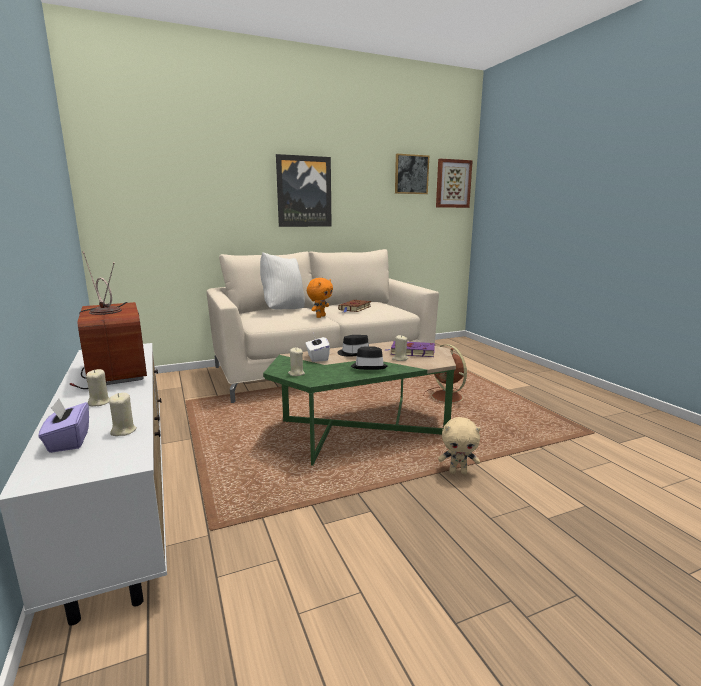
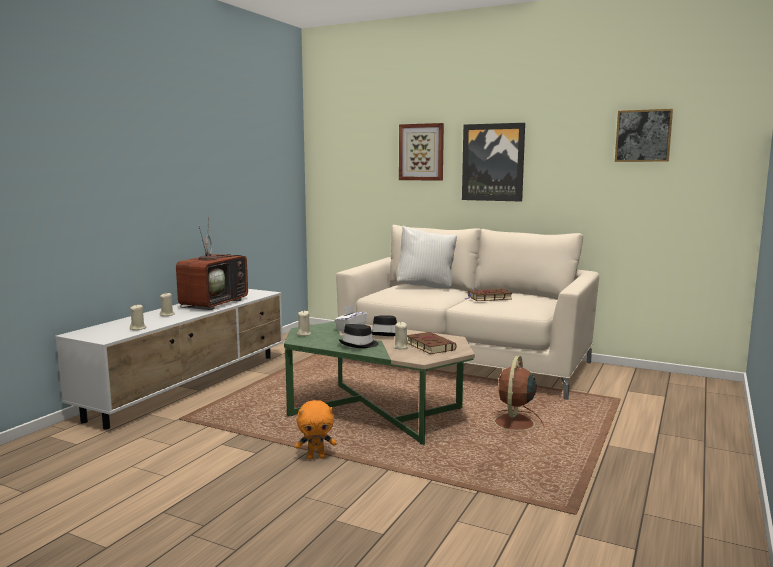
camera: 50 degrees right, 5 degrees down
purple tissue box [38,398,89,453] -> none
orange plush toy [307,278,333,318] -> orange plush toy moved to [295,400,337,459]
purple book [384,341,435,357] -> brown book [407,332,457,354]
picture [436,159,473,208] -> picture moved to [399,123,444,181]
beige plush toy [438,417,481,474] -> none

